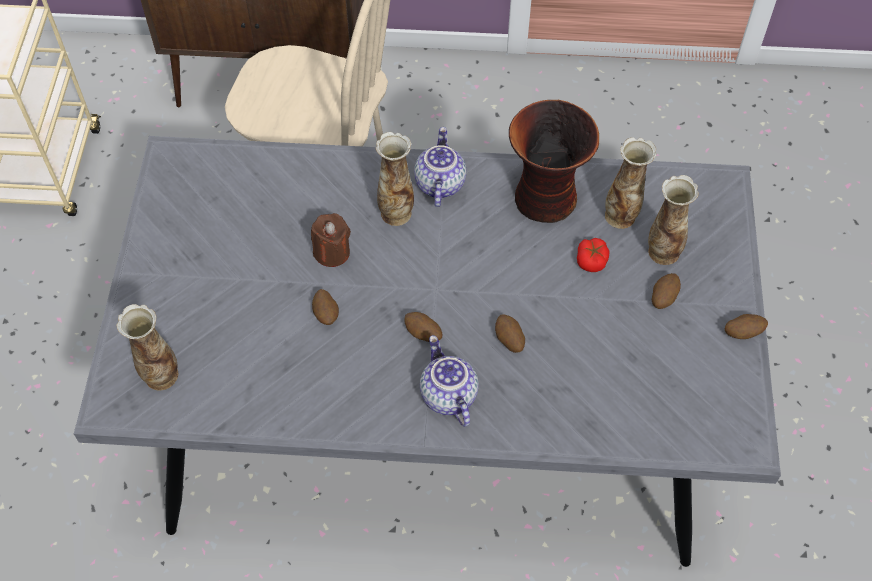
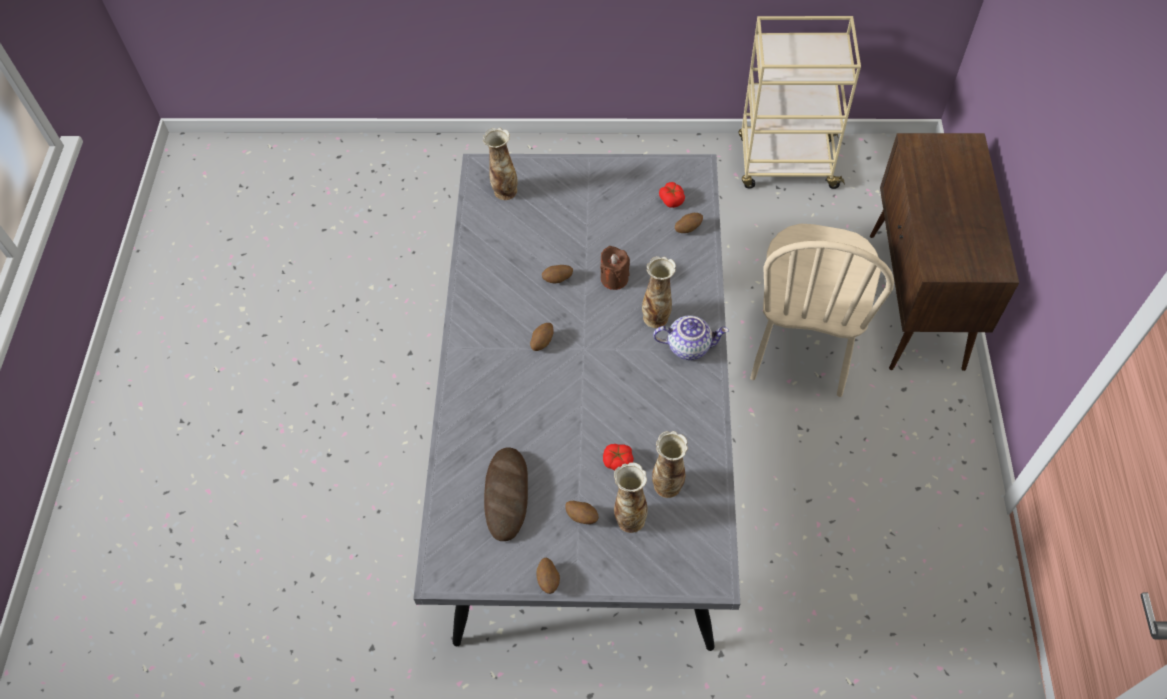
camera: 90 degrees right, 0 degrees up
teapot [420,335,479,427] -> none
potato [495,314,525,353] -> potato moved to [675,213,703,233]
vase [509,100,599,223] -> none
none -> bread [484,448,528,541]
none -> tomato [659,182,685,208]

